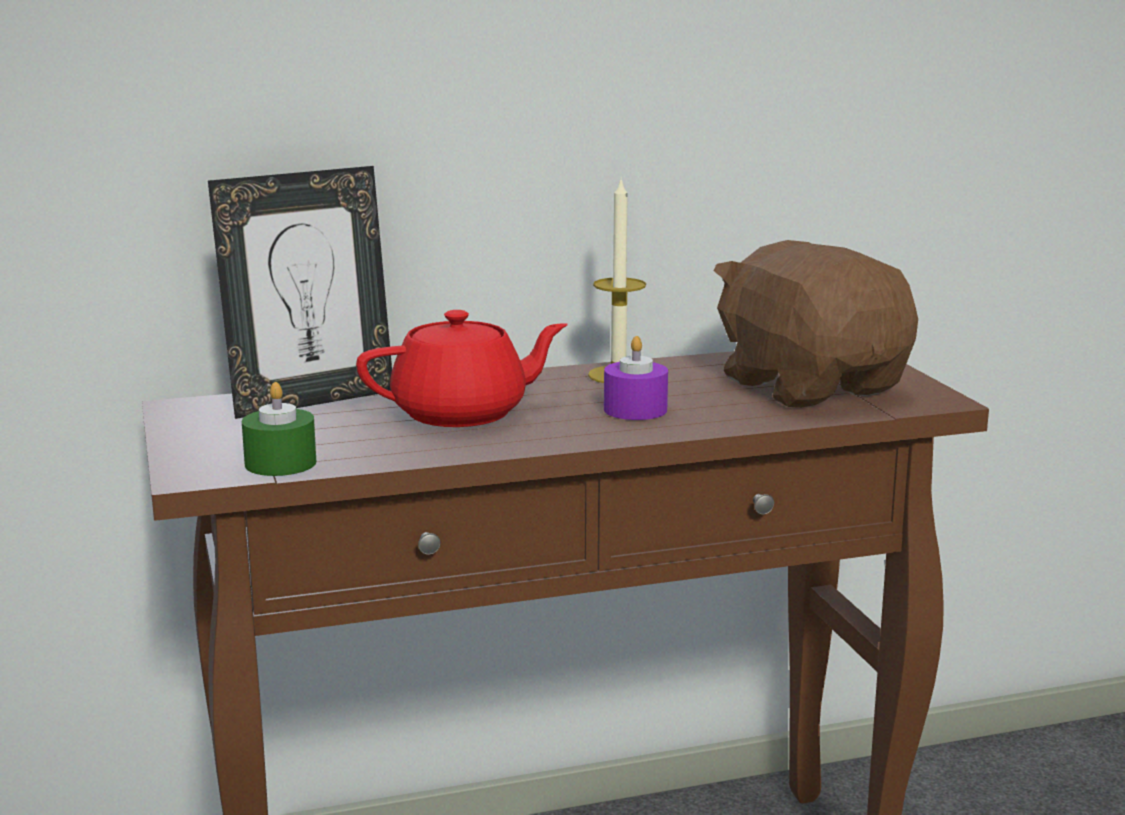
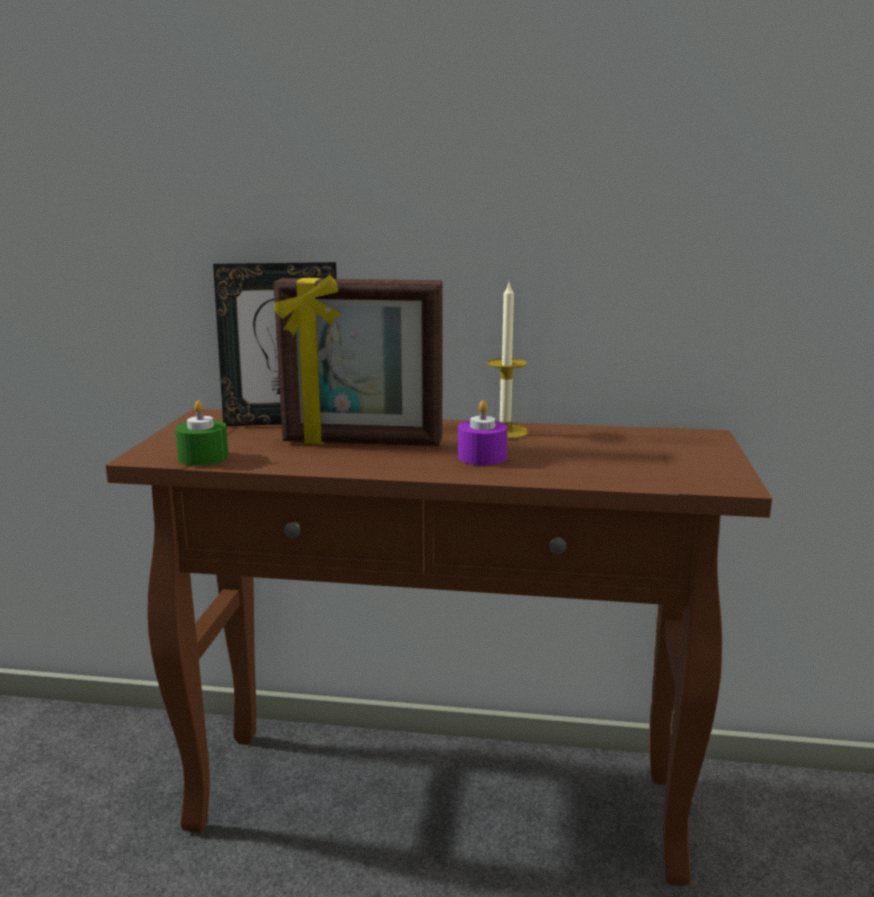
camera: 25 degrees right, 0 degrees up
red teapot [356,310,568,427] -> picture frame [273,275,443,446]
brown plush toy [713,240,918,408] -> none

